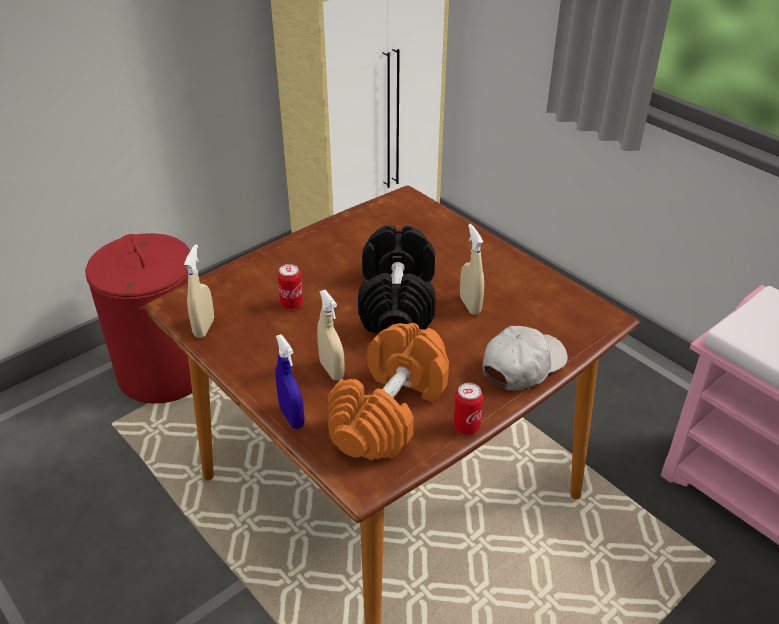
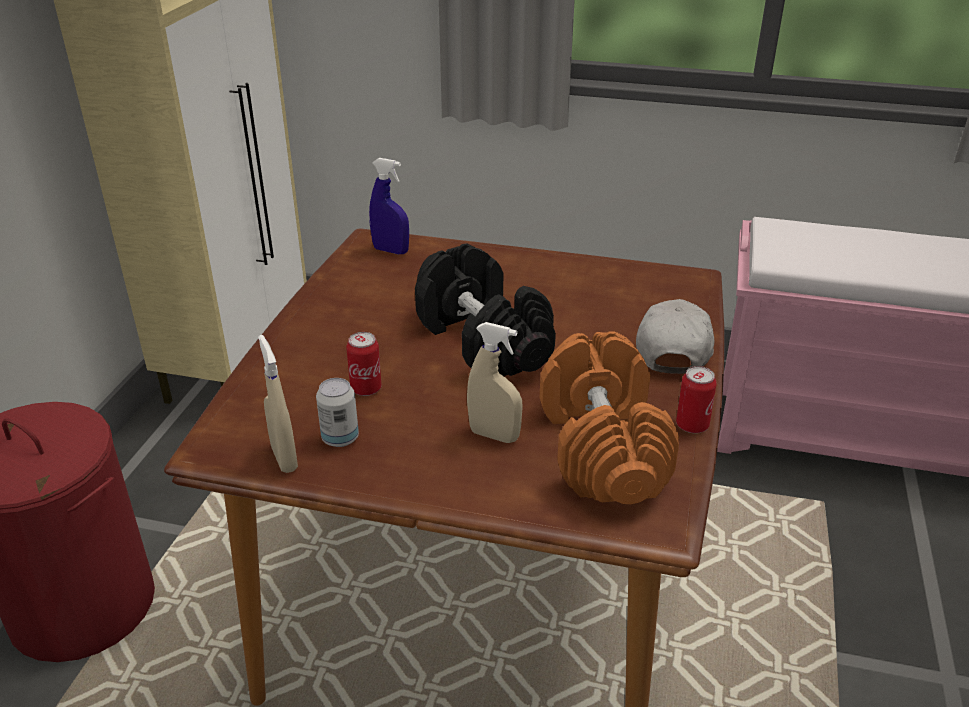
camera: 35 degrees left, 5 degrees down
blue spray bottle [276,334,305,429] -> blue spray bottle moved to [369,158,409,254]
beige spray bottle [460,224,484,315] -> none
none -> can [316,378,359,447]

